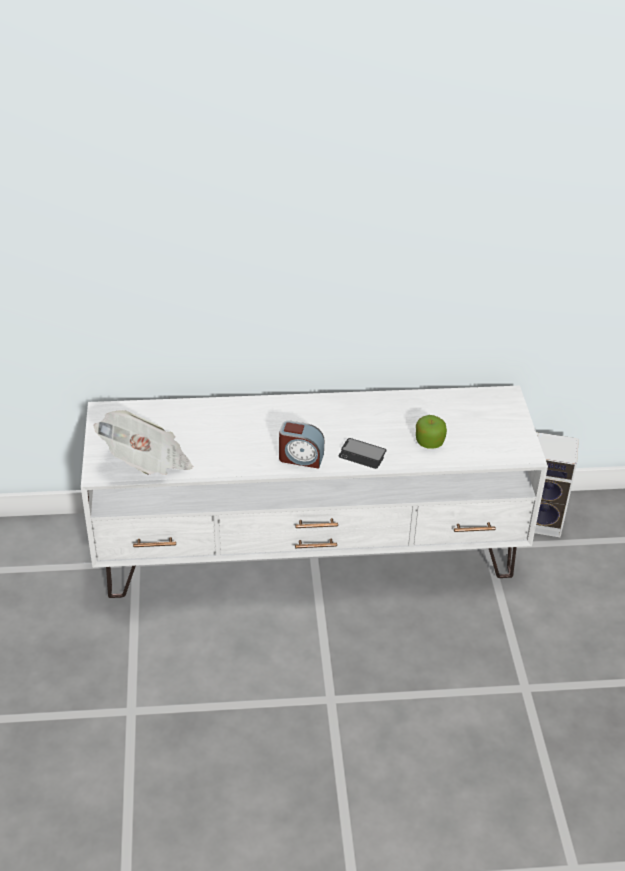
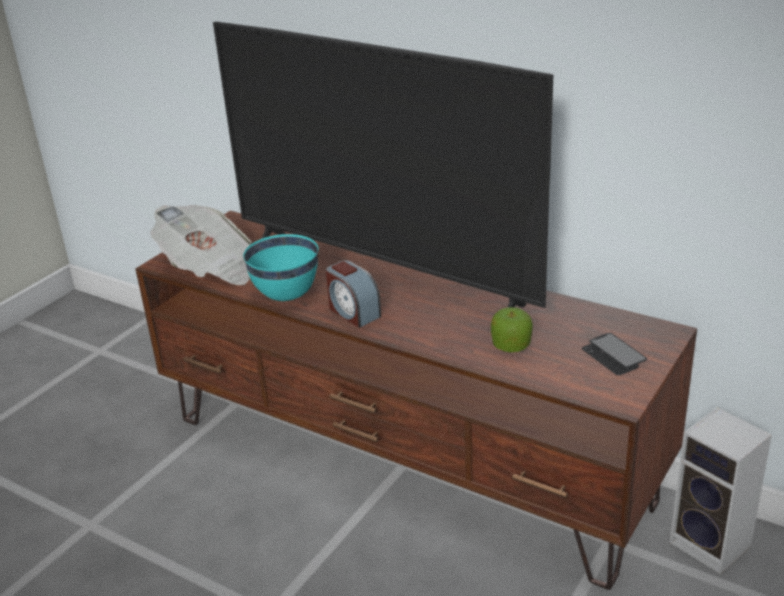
camera: 40 degrees right, 10 degrees down
white tv stand [81,386,548,598] -> brown tv stand [136,211,697,590]
phone [339,438,387,469] -> phone moved to [582,333,647,375]
none -> television [213,22,553,308]
none -> turquoise bowl [243,234,318,301]

